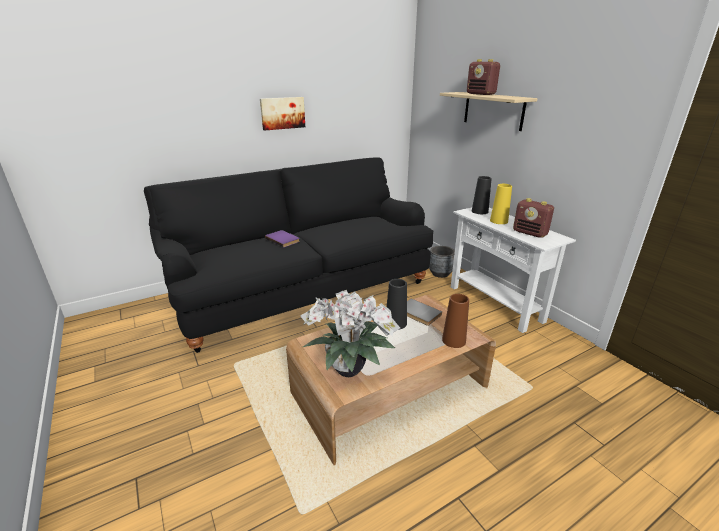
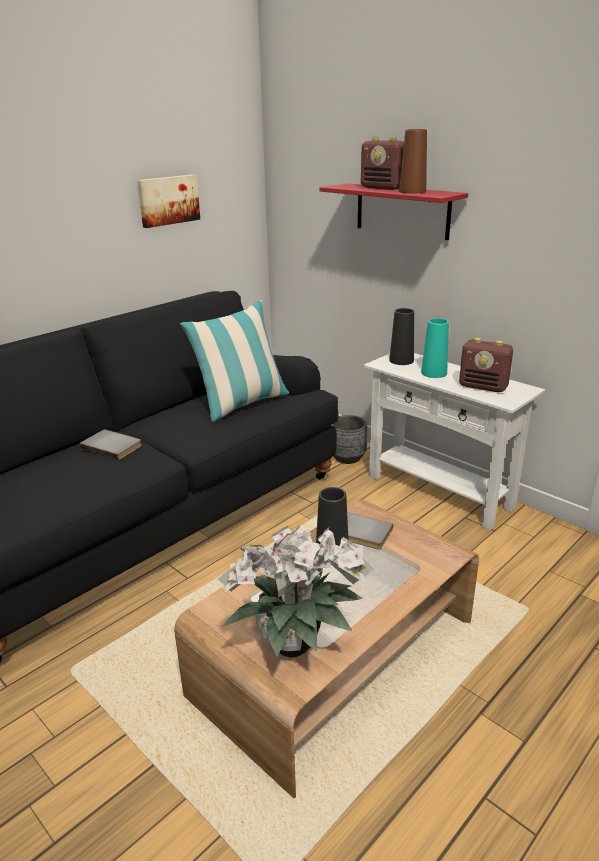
camera: 15 degrees left, 0 degrees up
picture [260,97,305,131] -> picture moved to [137,174,200,228]
purple book [265,230,300,248] -> grey book [79,430,142,460]
beige shelf [440,92,538,131] -> red shelf [320,183,468,240]
brown vase [442,294,469,348] -> brown vase moved to [399,129,427,193]
yellow vase [490,184,512,224] -> turquoise vase [421,318,449,378]
none -> pillow [180,300,289,422]

